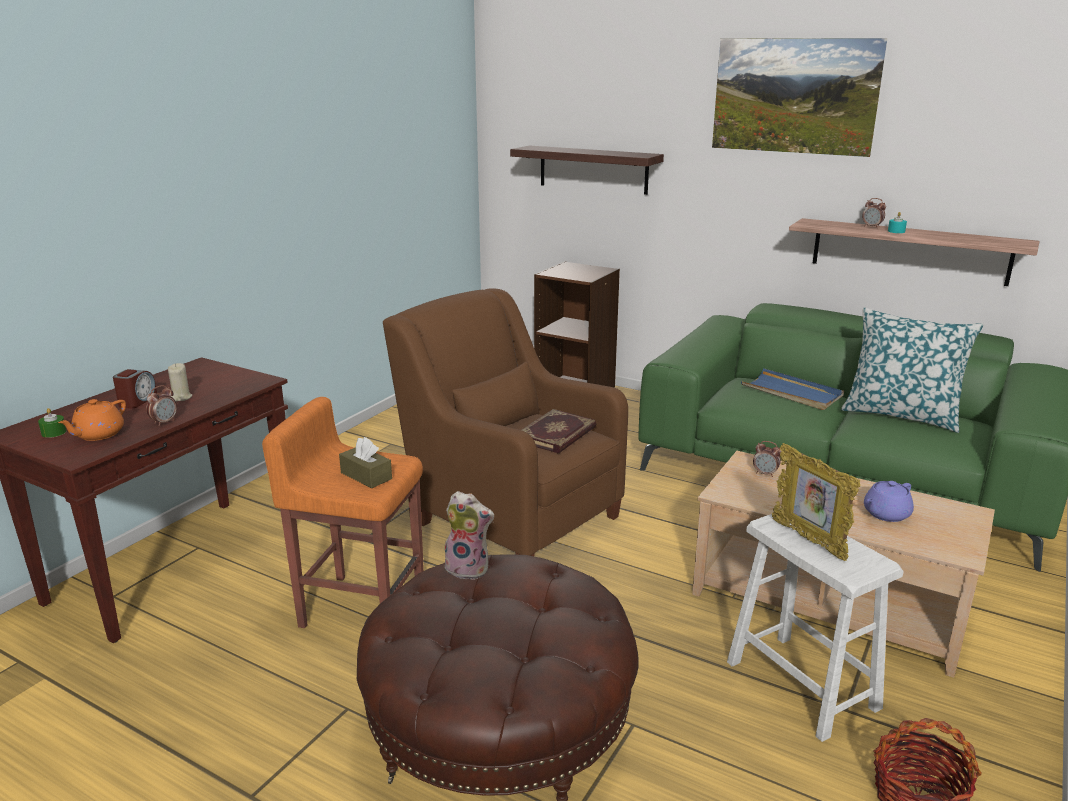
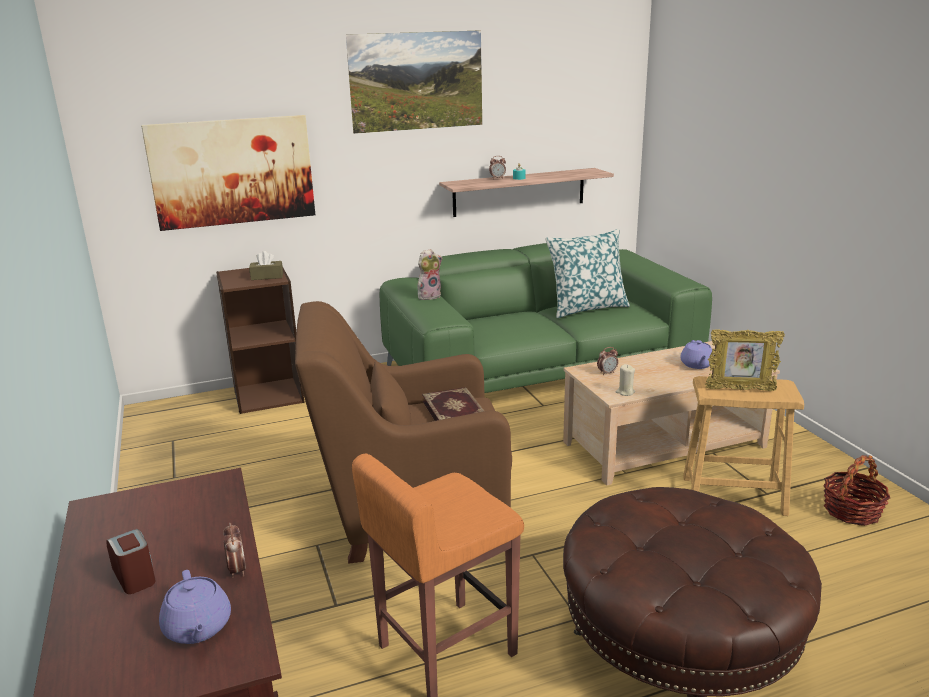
camera: 50 degrees left, 0 degrees up
green candle [38,408,67,438] -> none
orange teapot [58,399,126,441] -> purple teapot [159,570,231,644]
beige candle [168,363,192,401] -> beige candle moved to [616,364,635,396]
brown tissue box [339,437,392,488] -> brown tissue box moved to [249,251,283,280]
plush toy [441,491,494,580] -> plush toy moved to [418,249,442,300]
shelf [510,146,664,195] -> picture [141,115,315,231]
white stool [727,514,903,742] -> brown stool [683,376,804,516]
blue tray [741,368,844,410] -> none

